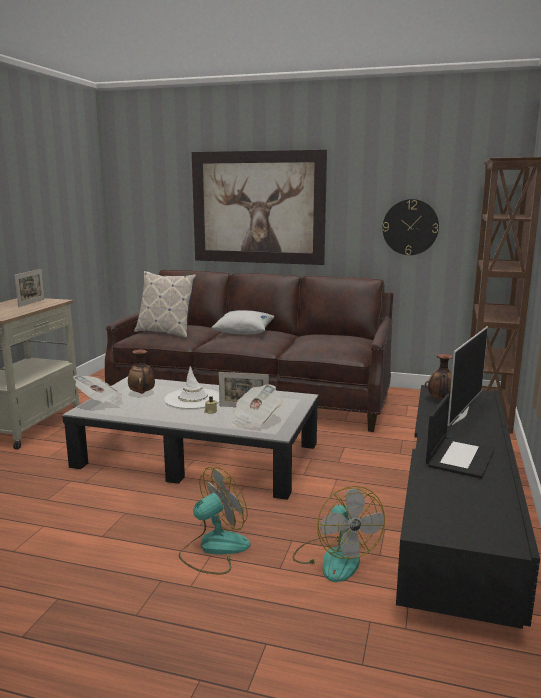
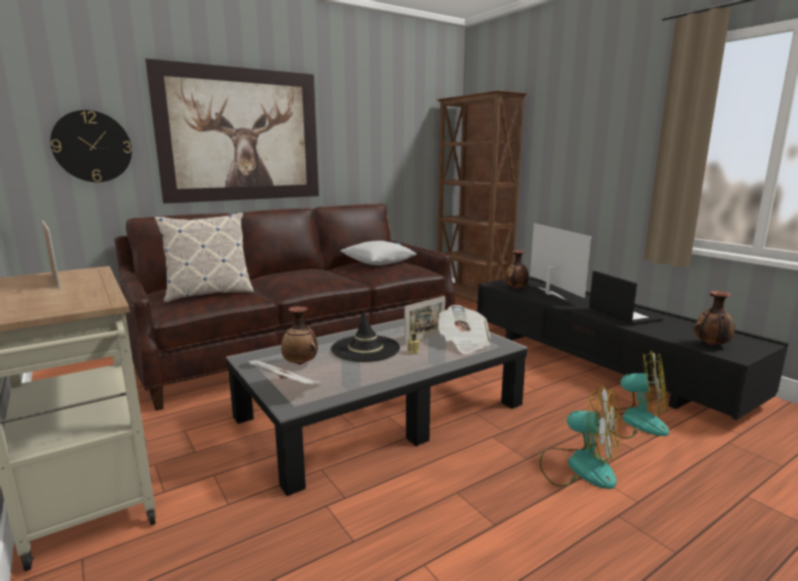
camera: 50 degrees left, 0 degrees up
white hat [164,366,219,409] -> black hat [331,310,400,362]
fan [178,467,251,574] -> fan turned 120 degrees clockwise [539,385,620,489]
grey pillow [211,310,274,335] -> grey pillow moved to [340,241,417,265]
wall clock [382,199,439,255] -> wall clock moved to [50,110,132,182]
none -> vase [693,291,735,346]

